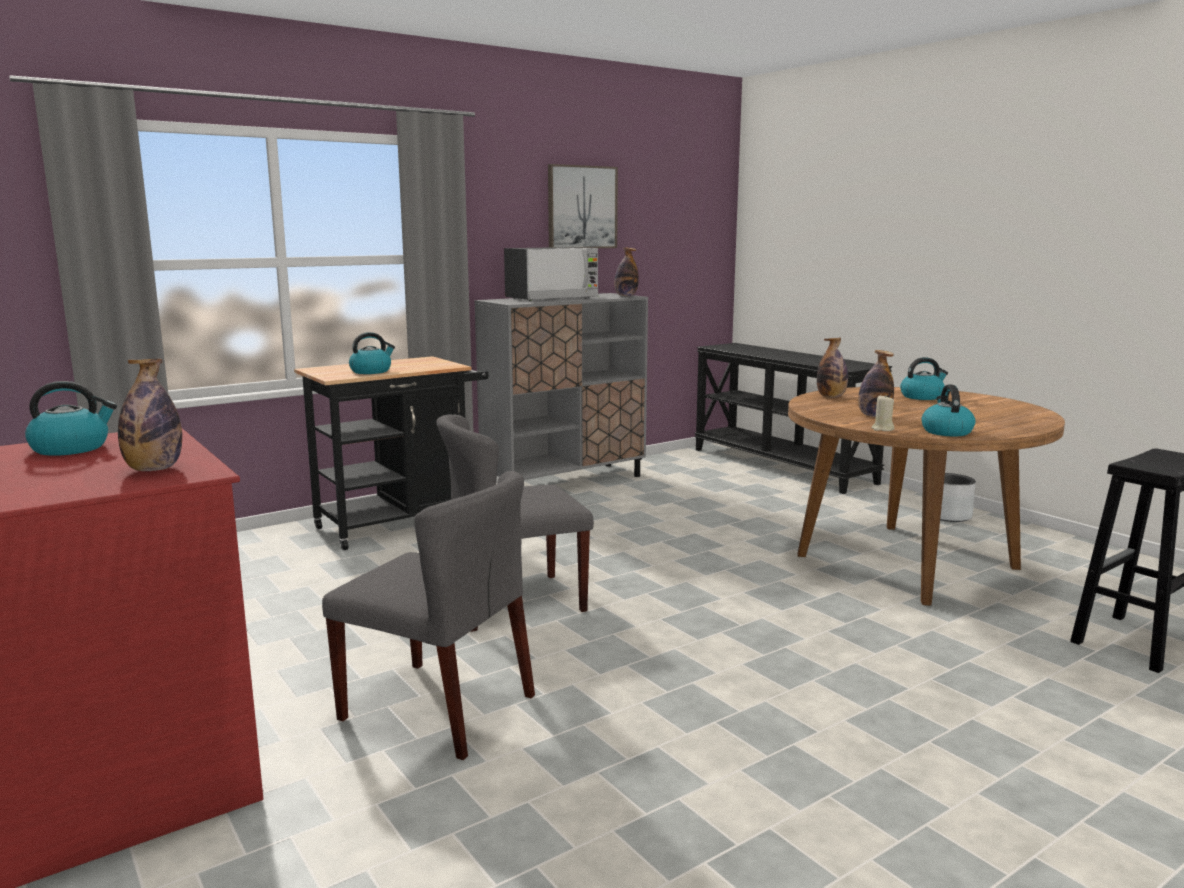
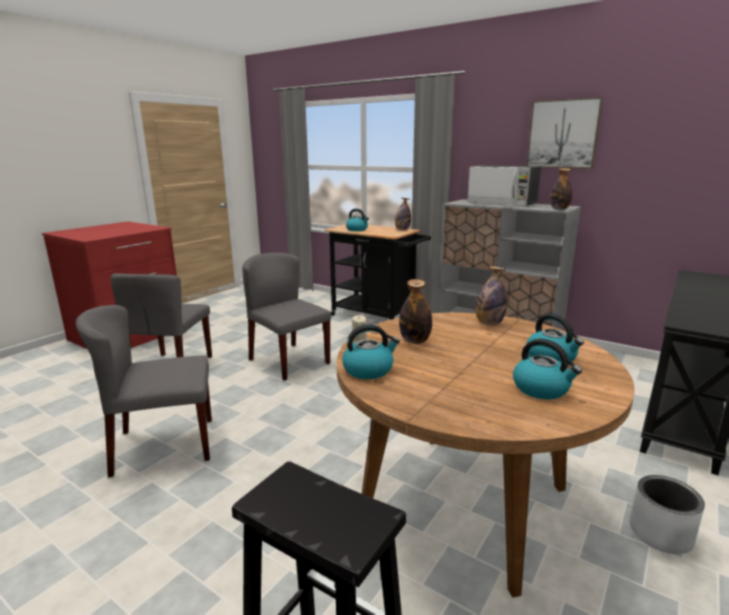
camera: 70 degrees right, 5 degrees up
kettle [25,381,117,456] -> kettle moved to [513,339,582,399]
bottle [118,359,182,471] -> bottle moved to [395,198,411,230]
none -> grey chair [76,305,212,478]

